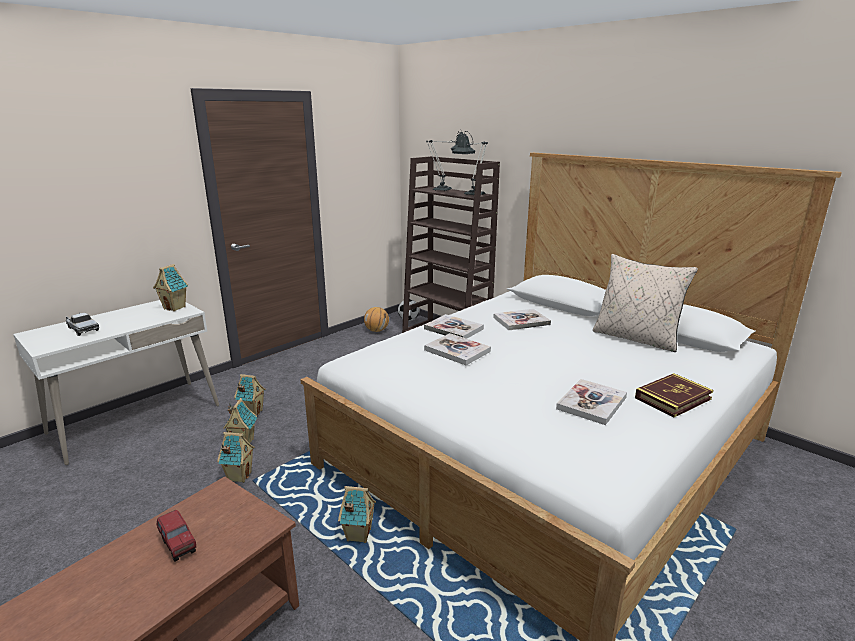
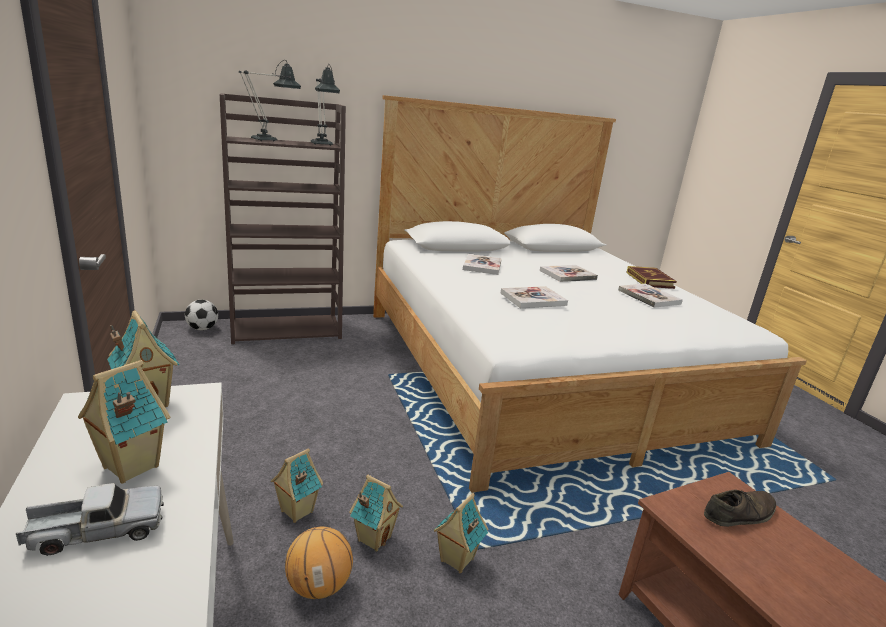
camera: 65 degrees left, 0 degrees up
toy truck [156,510,196,562] -> none
toy house [338,486,376,543] -> toy house moved to [78,360,170,484]
basketball [364,307,389,332] -> basketball moved to [285,527,353,599]
book [424,314,484,339] -> book moved to [540,265,598,282]
beige pillow [593,254,698,352] -> none
none -> brown shoe [704,490,776,527]

